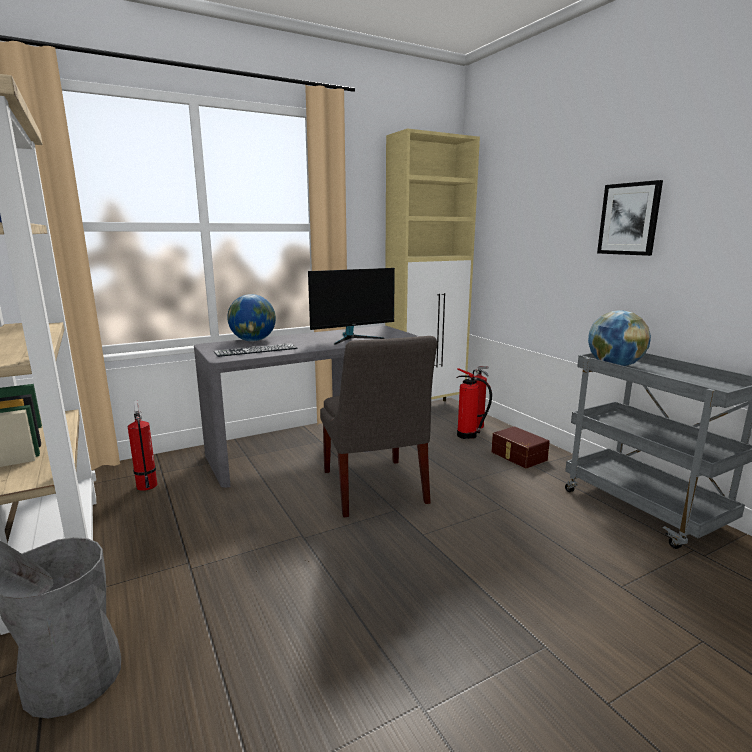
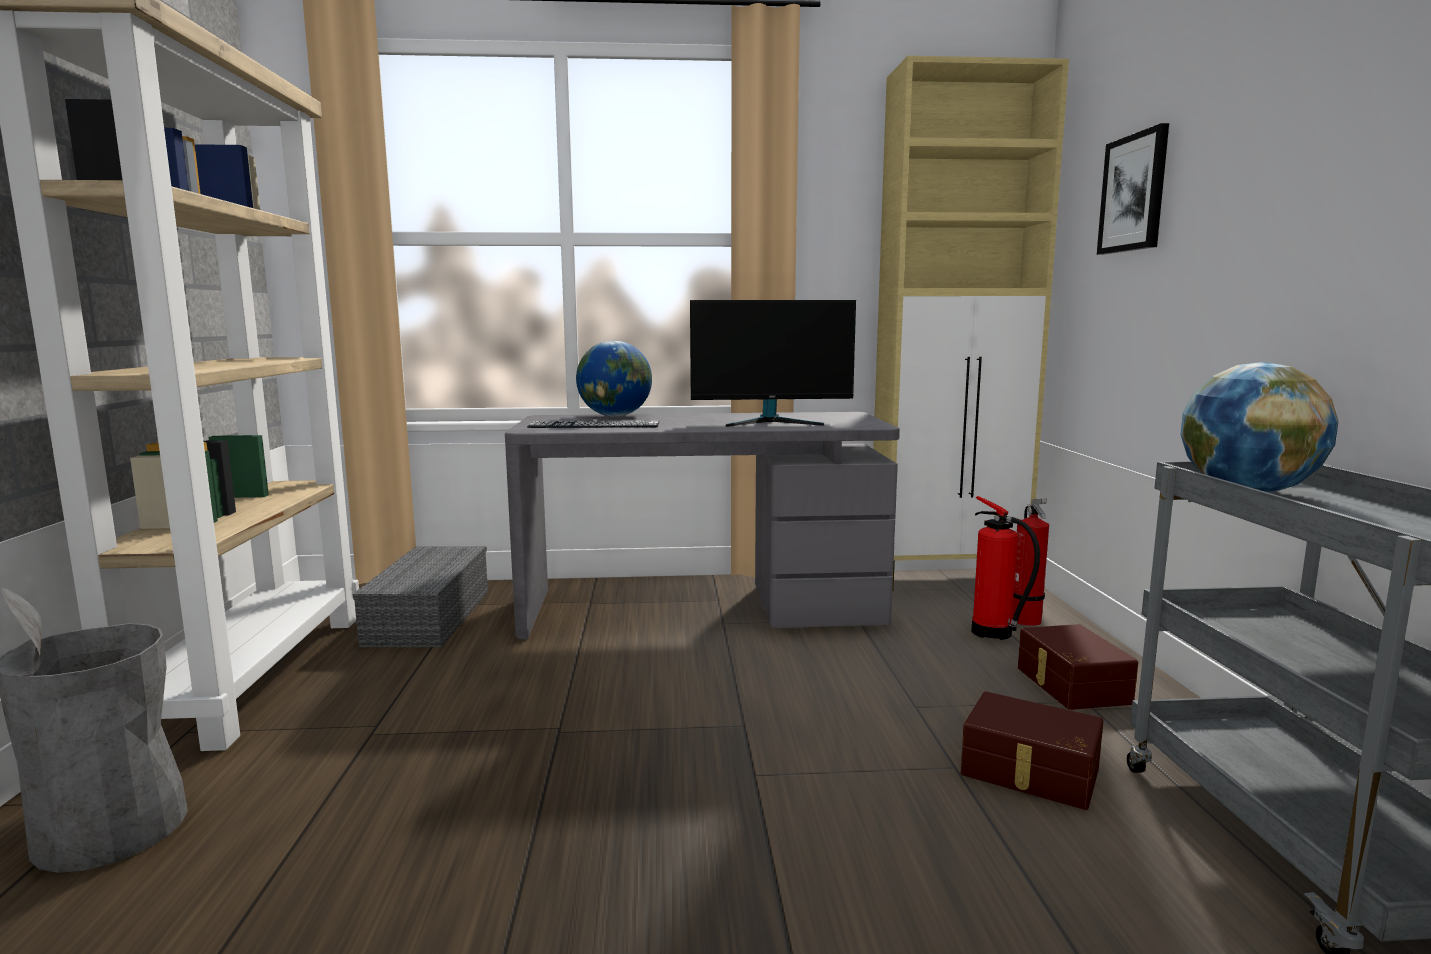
camera: 25 degrees right, 5 degrees down
fire extinguisher [128,401,157,491] -> grey storage box [353,546,488,647]
grey chair [320,336,437,517] -> none
picture [597,180,663,256] -> picture moved to [1097,123,1169,255]
none -> brown storage box [961,692,1103,810]

